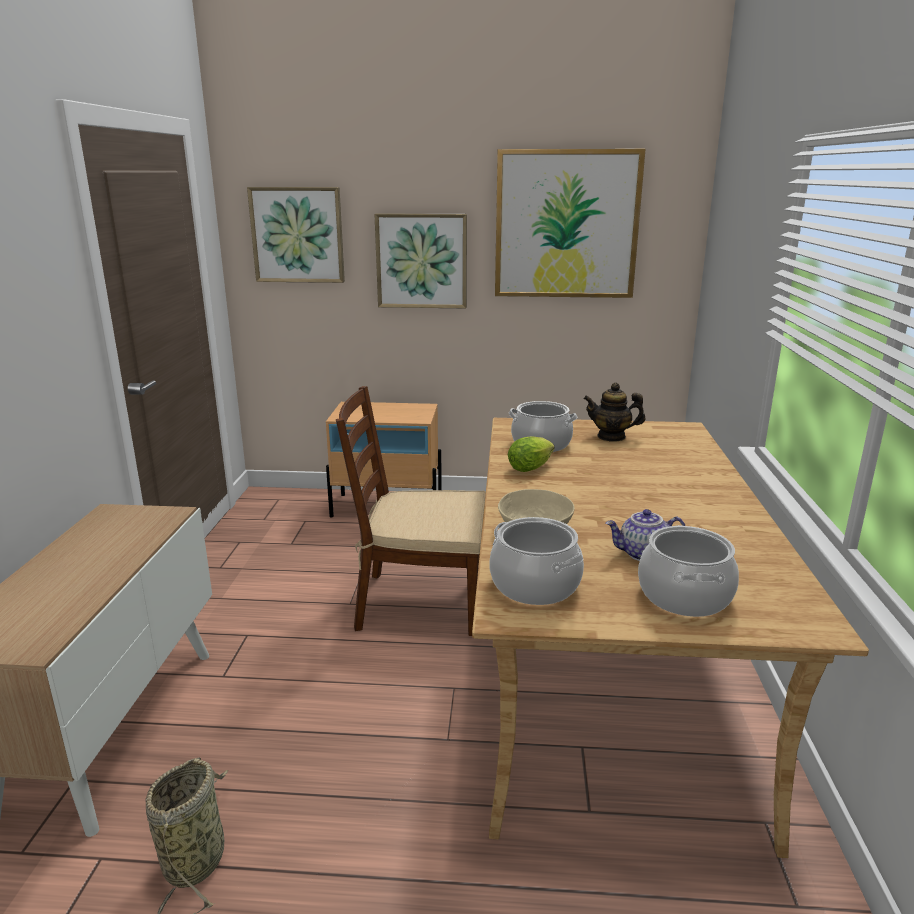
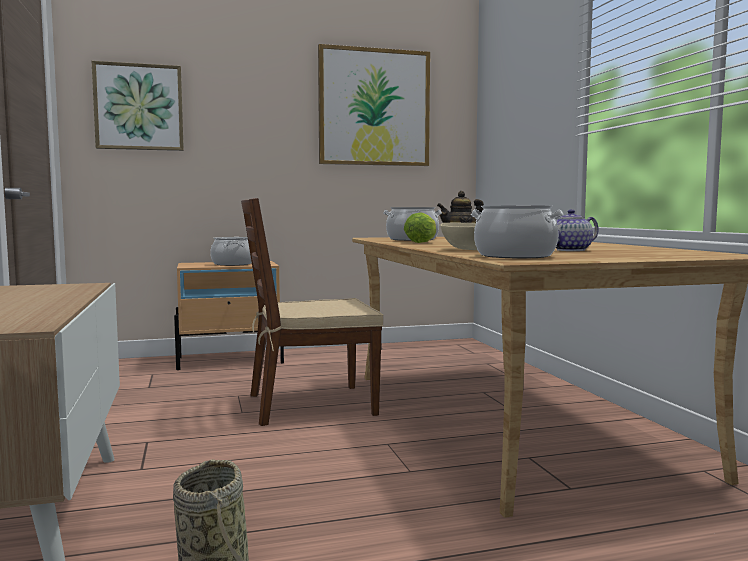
camera: 20 degrees left, 15 degrees down
picture [374,214,467,308] -> none
cooking pot [638,525,739,617] -> cooking pot moved to [210,237,252,266]

